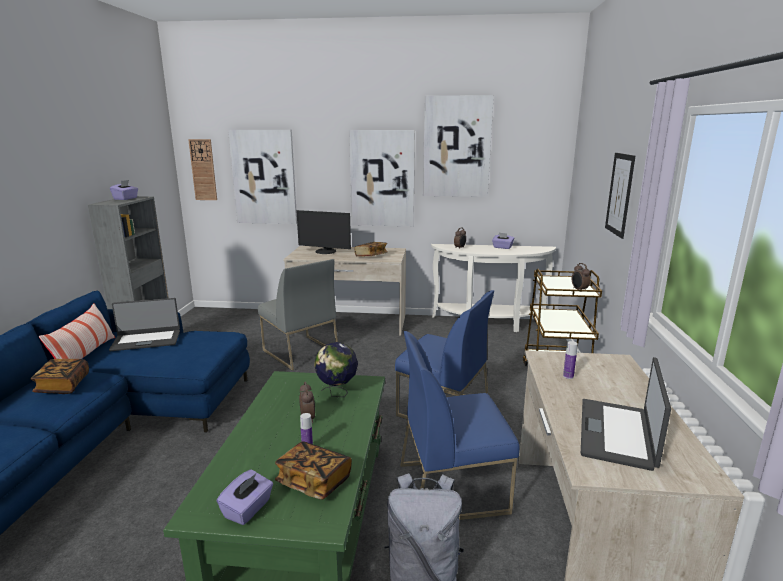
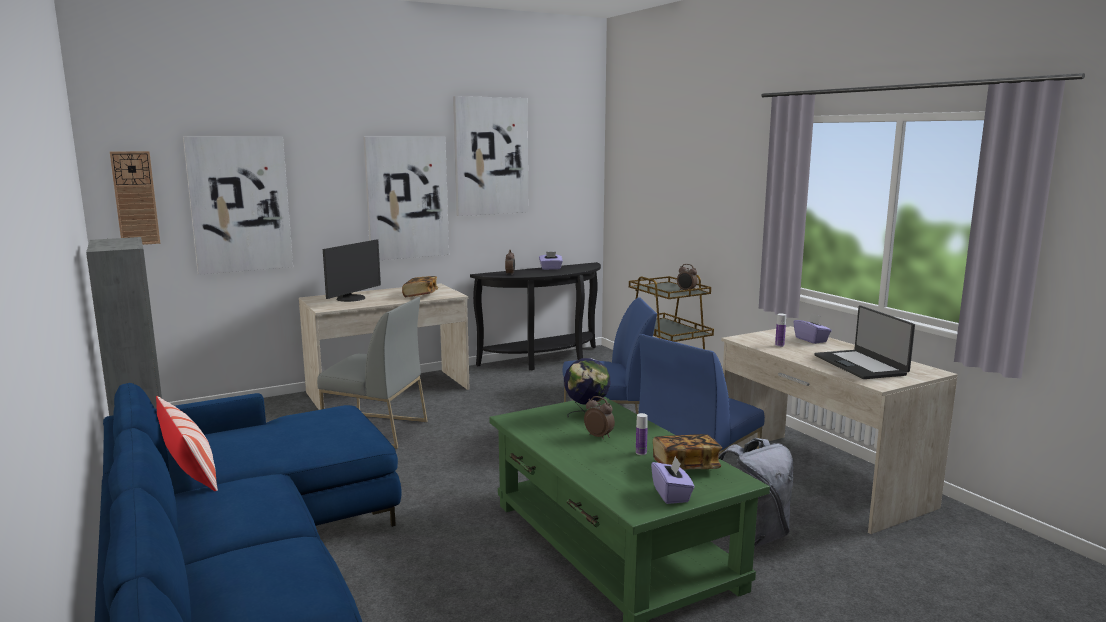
camera: 35 degrees left, 5 degrees down
book [30,359,89,394] -> none
laptop [109,298,180,351] -> none
purple tissue box [110,180,138,200] -> purple tissue box moved to [793,313,832,344]
monitor [296,210,351,254] -> monitor turned 45 degrees counterclockwise [323,239,381,302]
white console table [431,244,556,332] -> black console table [470,262,601,371]
picture [605,153,635,239] -> none

